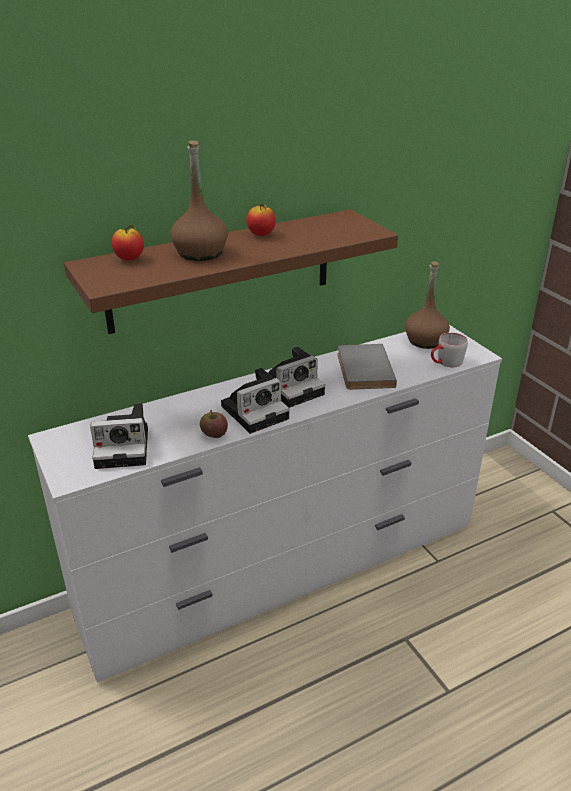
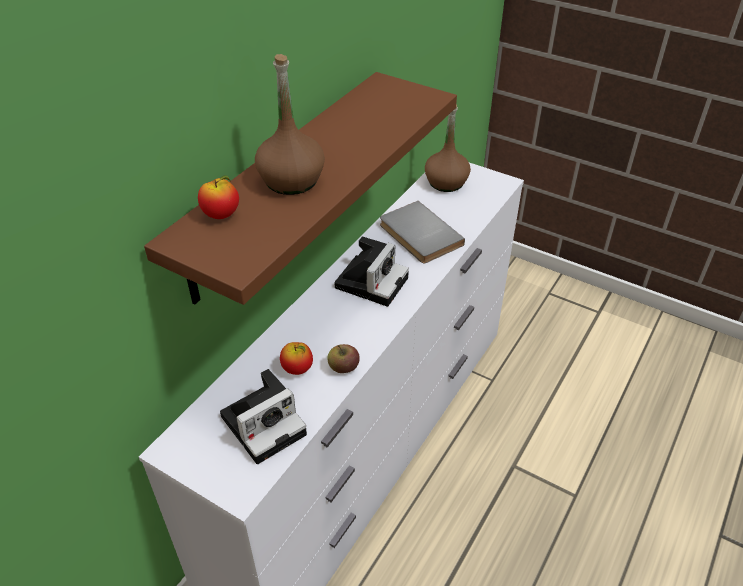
camera: 30 degrees left, 10 degrees up
camera [221,368,289,434] -> none
apple [247,204,276,236] -> apple moved to [280,342,313,375]
grey mug [431,333,468,367] -> none

